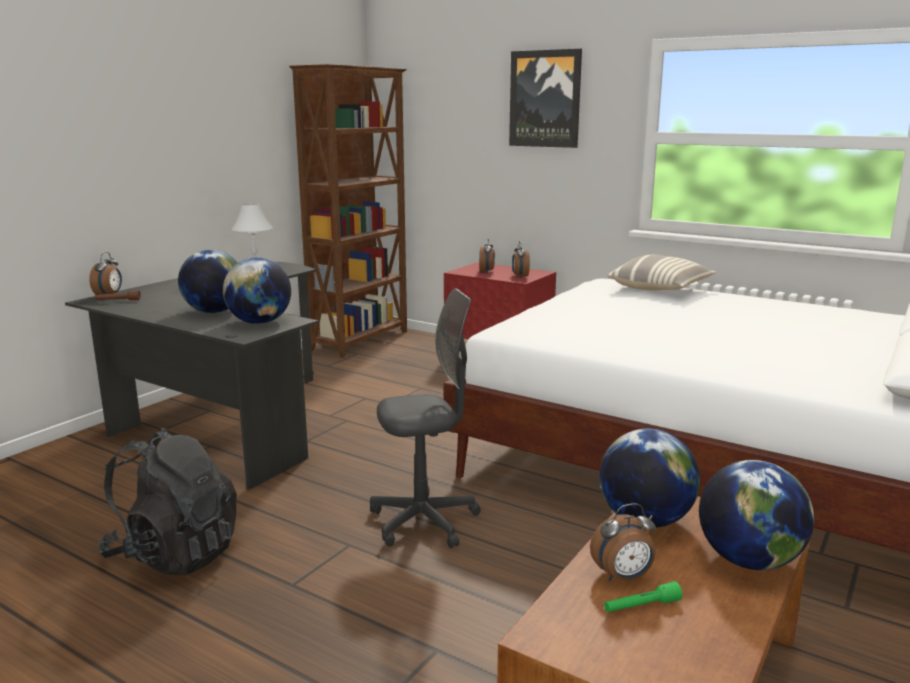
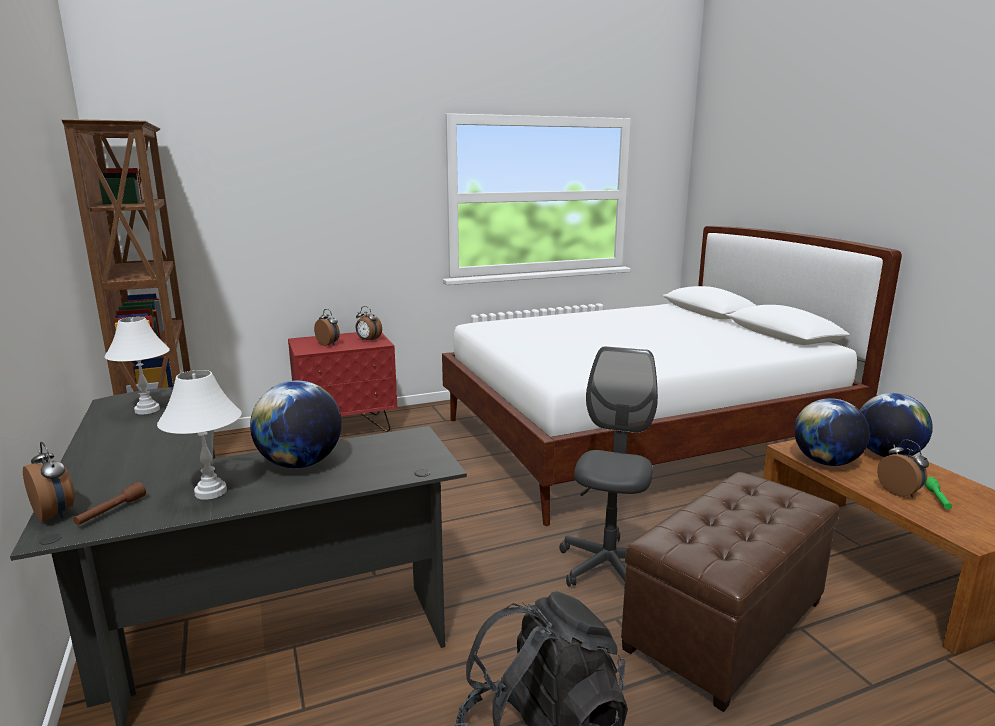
camera: 55 degrees left, 0 degrees up
globe [223,257,291,324] -> none
picture [509,49,582,148] -> none
alarm clock [590,504,656,582] -> alarm clock turned 45 degrees counterclockwise [877,439,929,497]
pillow [607,255,716,290] -> none
none -> white table lamp [157,370,242,500]
none -> brown ottoman [621,472,840,712]

